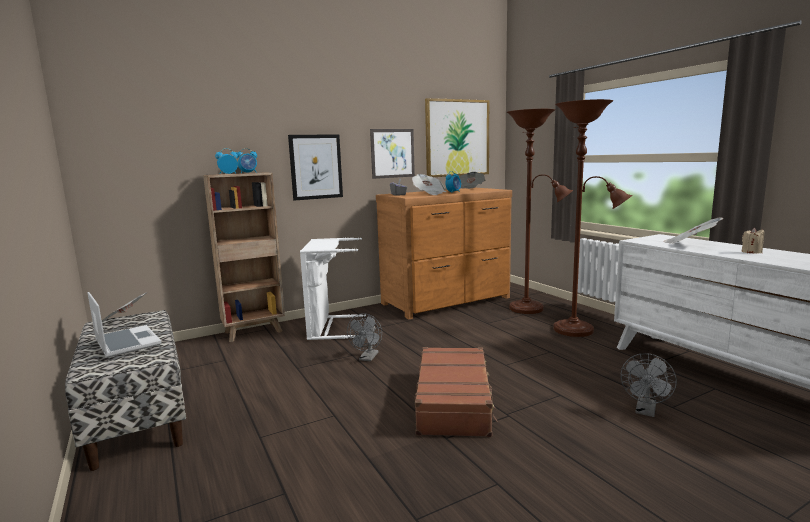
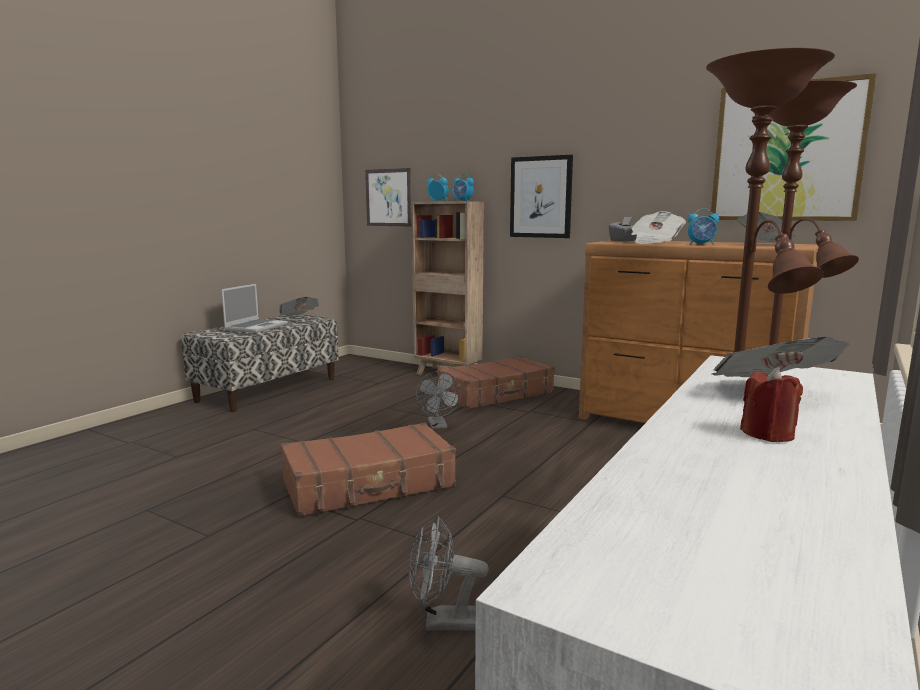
camera: 60 degrees right, 0 degrees up
white laundry basket [300,238,366,340] -> brown suitcase [437,356,555,409]
grey fan [347,313,382,361] -> grey fan turned 90 degrees counterclockwise [416,371,461,429]
picture [370,129,415,179] -> picture moved to [365,168,412,226]
beige candle [741,228,764,254] -> red candle [740,367,803,442]

